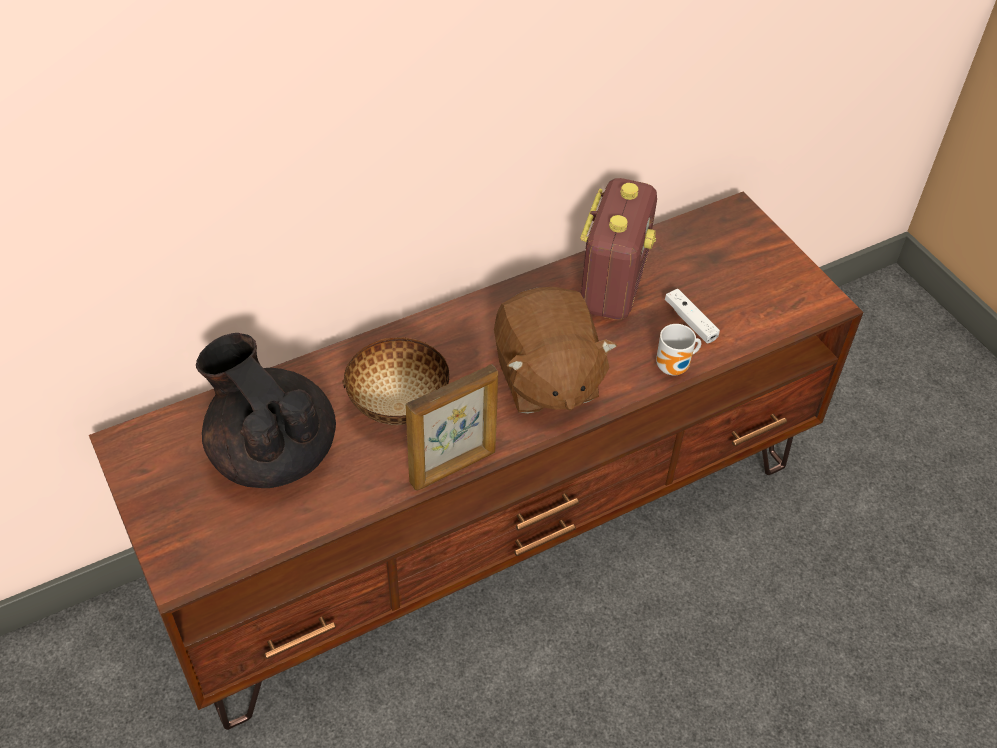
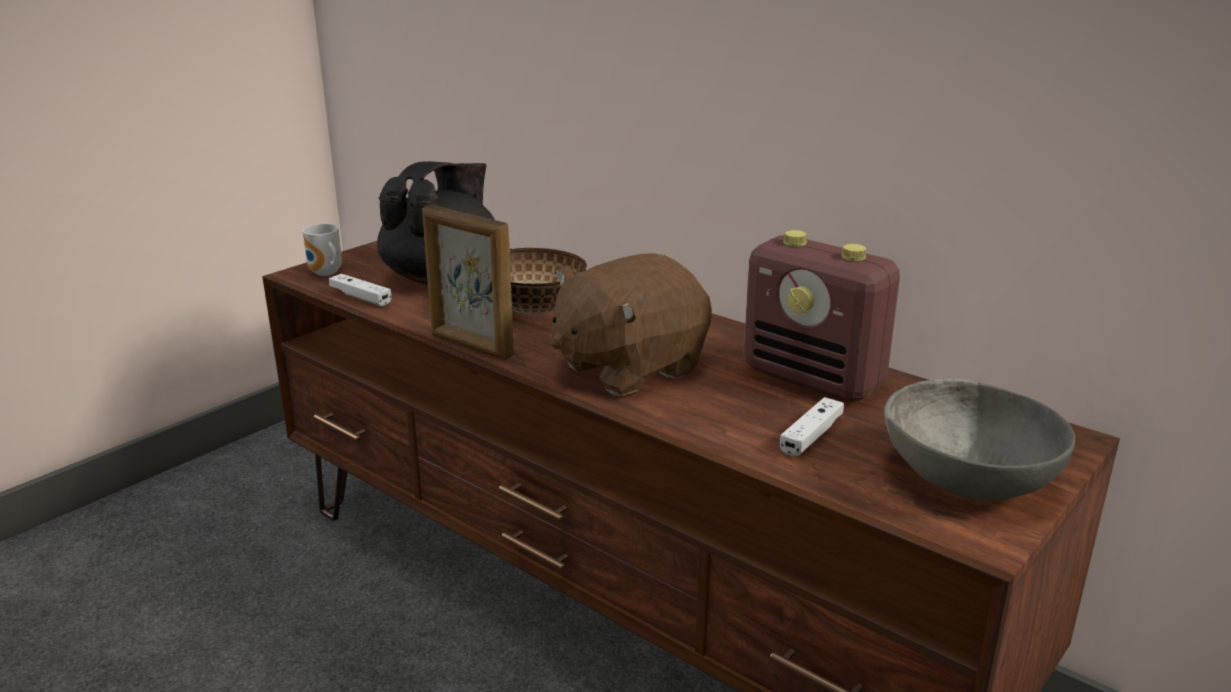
camera: 70 degrees right, 25 degrees down
radio [580,178,657,320] -> radio turned 45 degrees clockwise [744,230,900,401]
mug [656,324,701,375] -> mug moved to [302,224,342,276]
none -> white game controller [329,274,391,306]
none -> grey bowl [884,378,1075,501]

